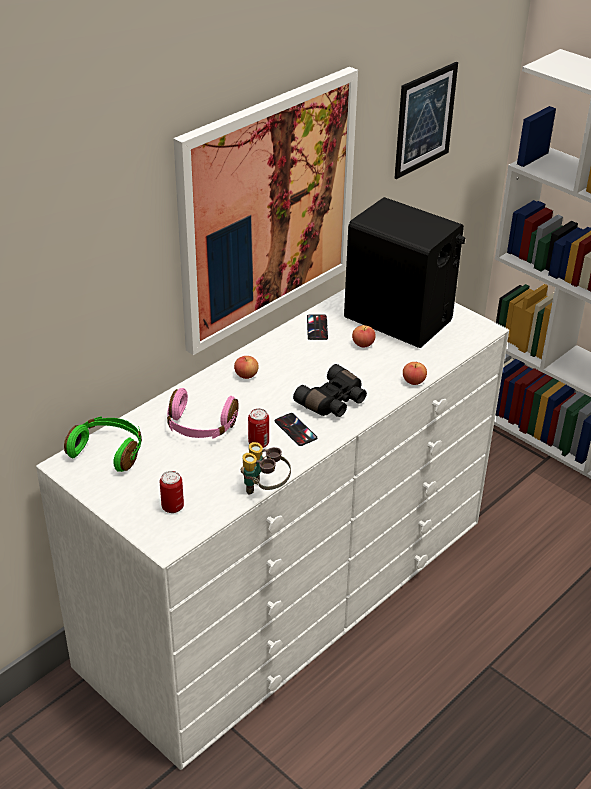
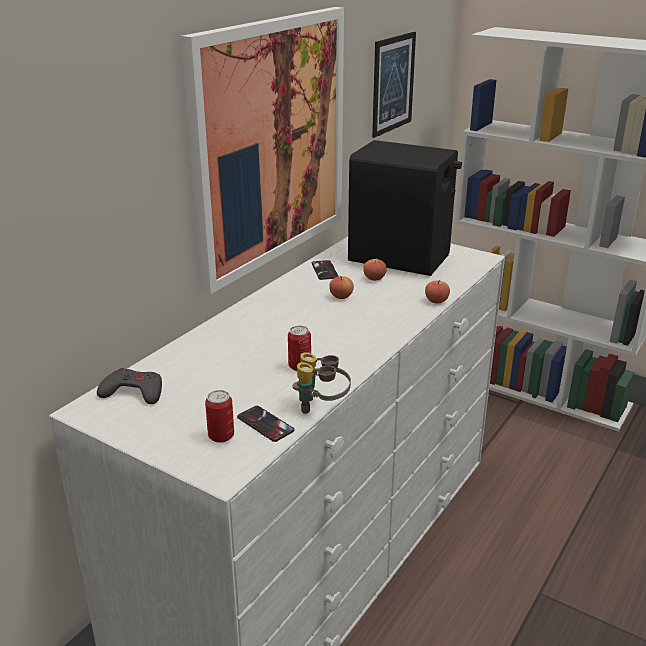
camera: 10 degrees left, 10 degrees down
green headphones [64,417,142,472] -> grey game controller [97,368,162,404]
pink headphones [167,388,239,438] -> none
apple [234,356,259,379] -> apple moved to [329,276,354,299]
phone [275,413,317,446] -> phone moved to [237,406,294,442]
black binoculars [293,364,367,417] -> none

